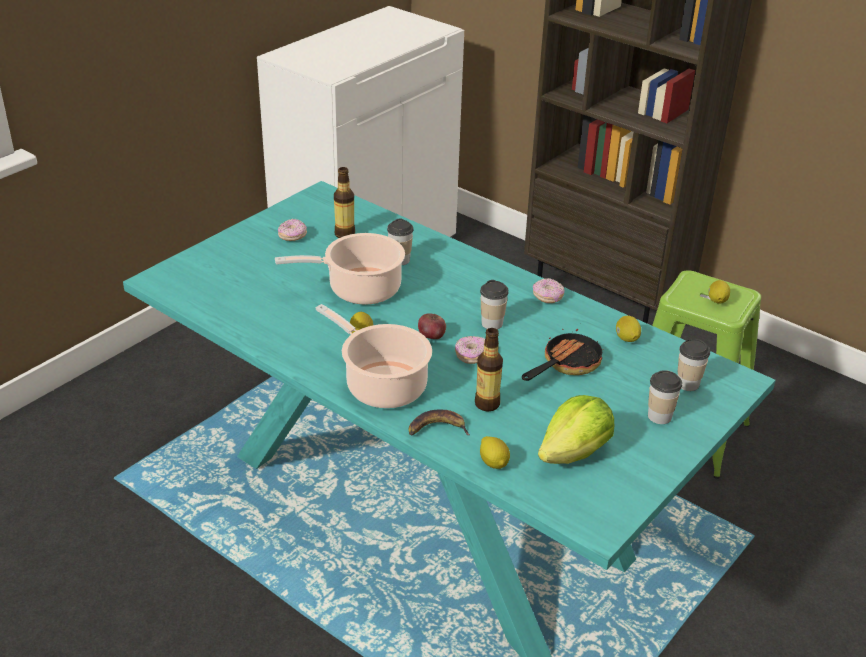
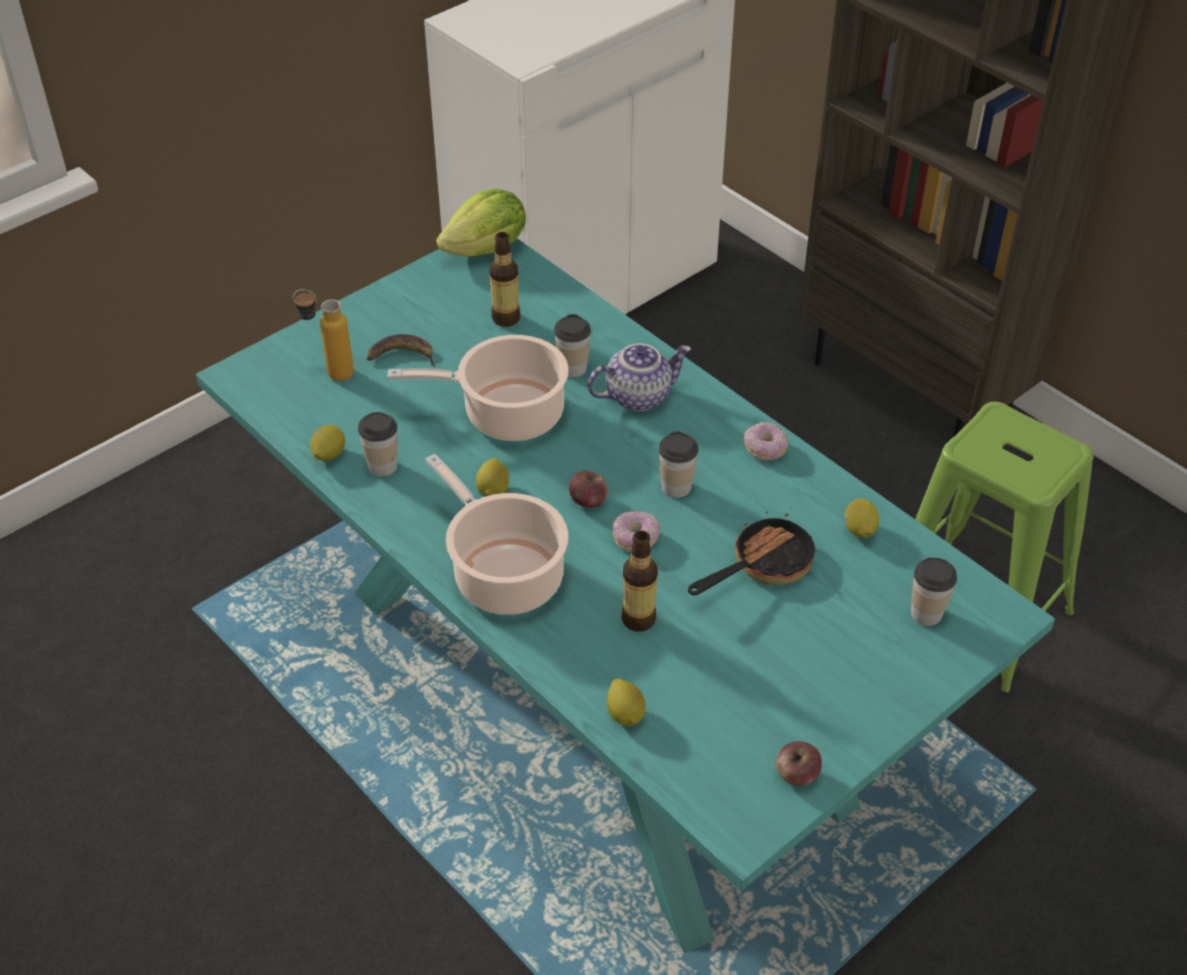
camera: 10 degrees right, 10 degrees up
donut [278,219,307,241] -> none
banana [409,410,470,435] -> banana moved to [366,334,435,366]
lettuce [538,395,614,464] -> lettuce moved to [436,188,526,256]
cup [648,370,682,424] -> cup moved to [358,412,398,477]
lemon [708,280,730,303] -> lemon moved to [310,425,345,461]
none -> bottle [293,289,354,381]
none -> teapot [587,344,691,411]
none -> apple [776,741,822,785]

